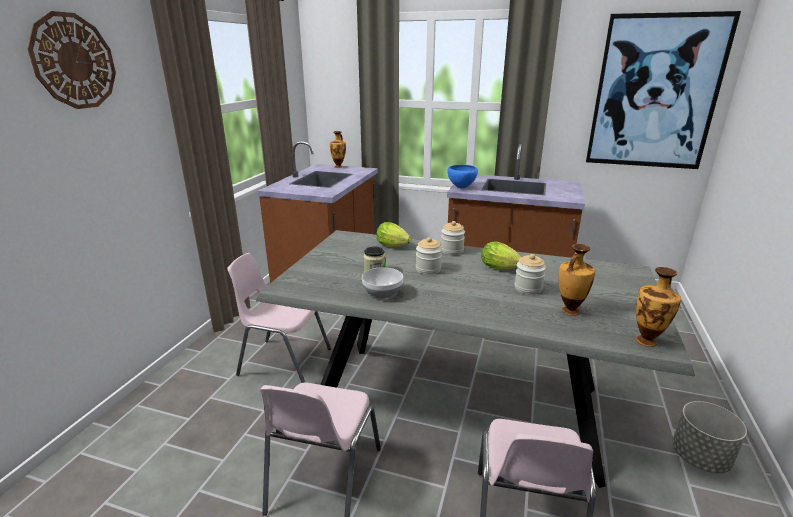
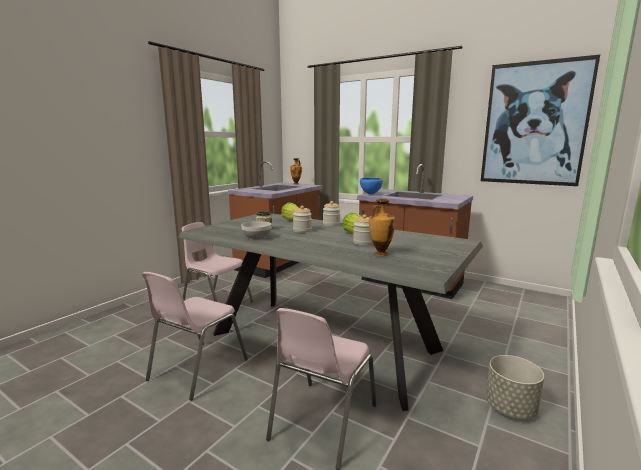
camera: 15 degrees right, 10 degrees down
wall clock [27,11,116,109] -> none
vase [636,267,681,347] -> none

